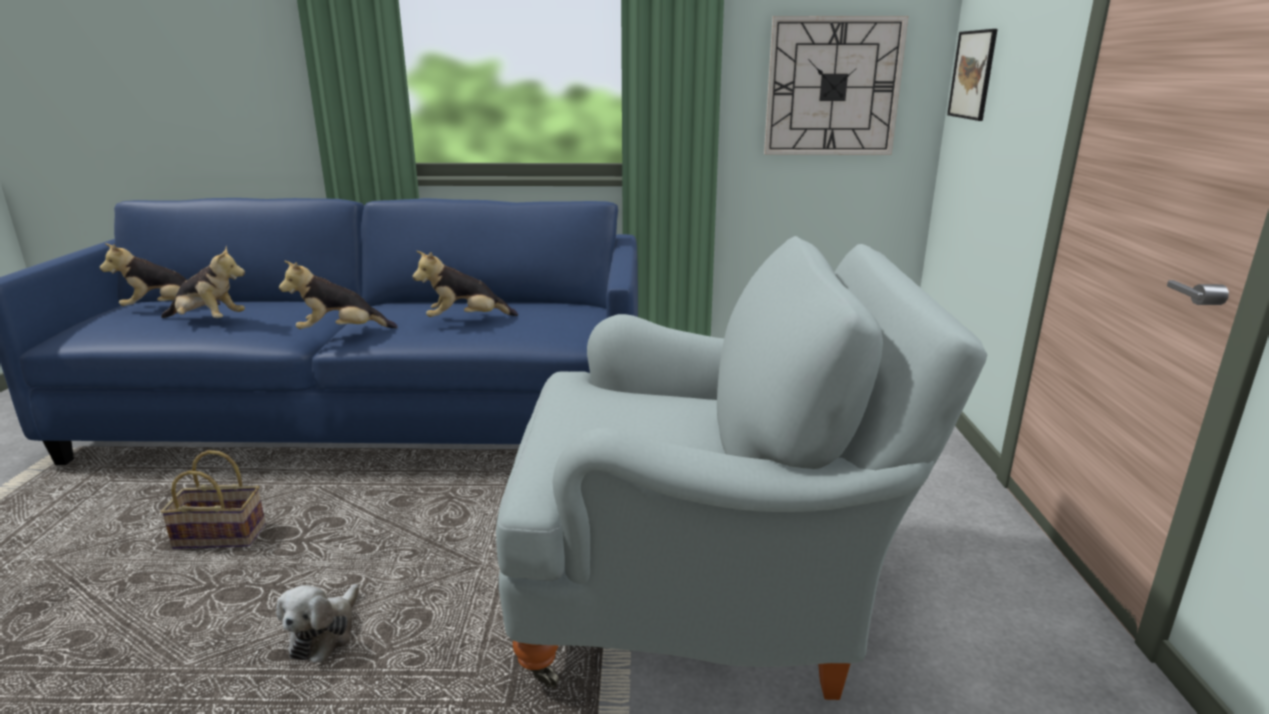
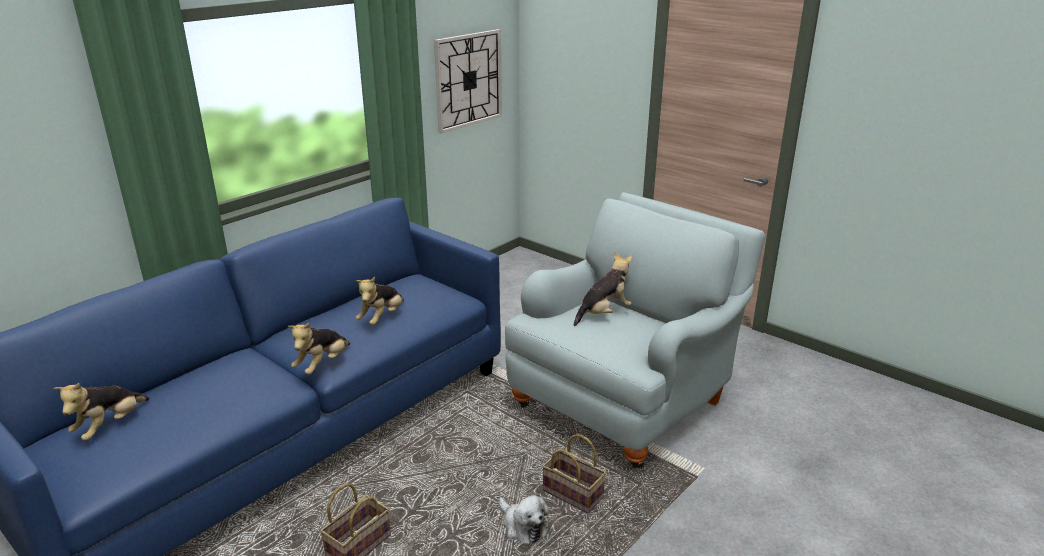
camera: 50 degrees left, 5 degrees up
plush toy [161,246,245,318] -> plush toy moved to [574,253,632,326]
picture [947,29,998,121] -> none
none -> basket [542,434,606,513]

